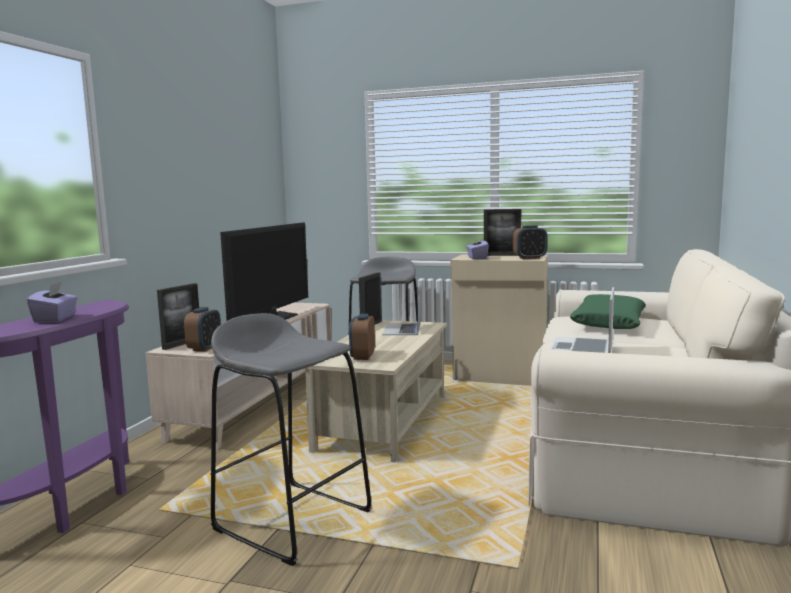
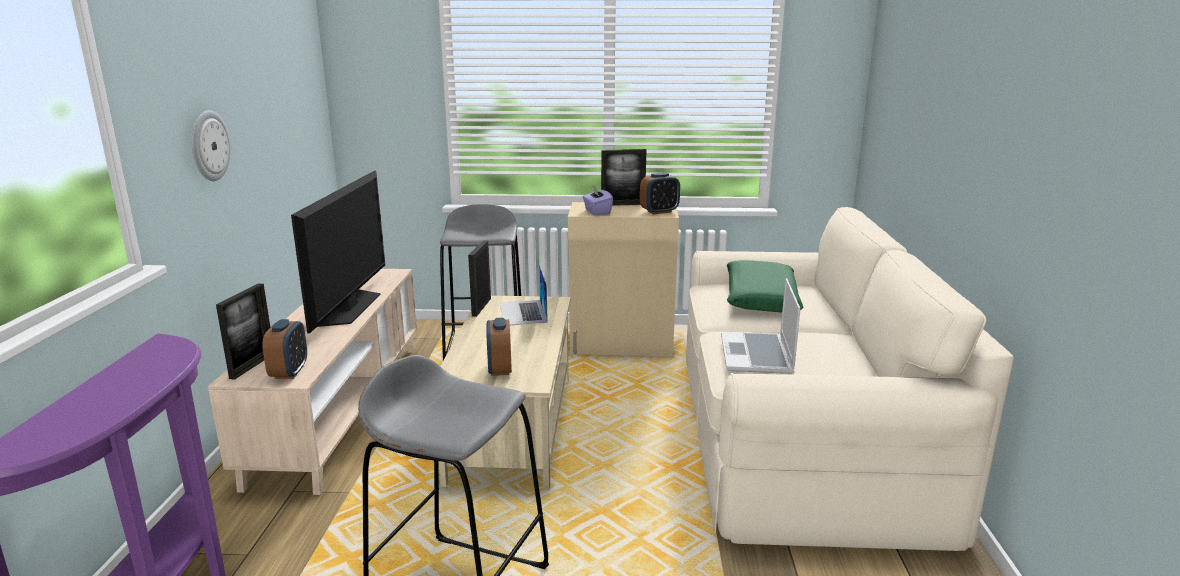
camera: 15 degrees left, 10 degrees up
purple tissue box [26,282,78,323] -> none
none -> wall clock [192,110,231,181]

